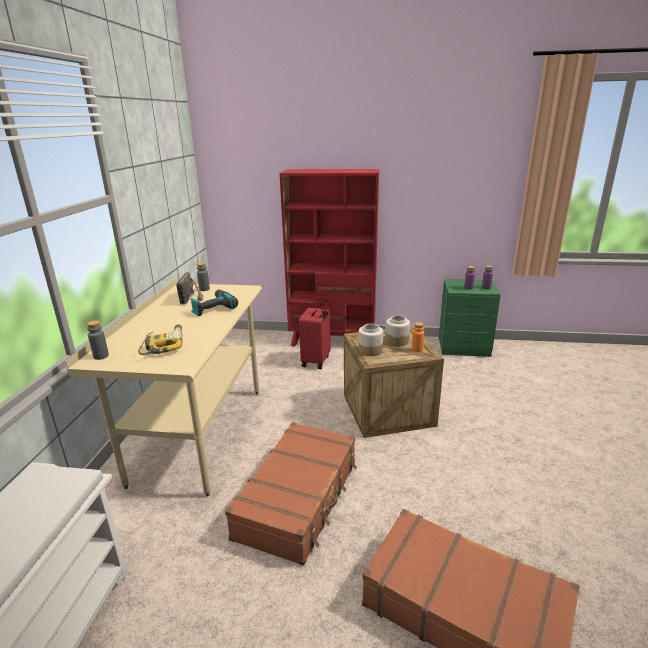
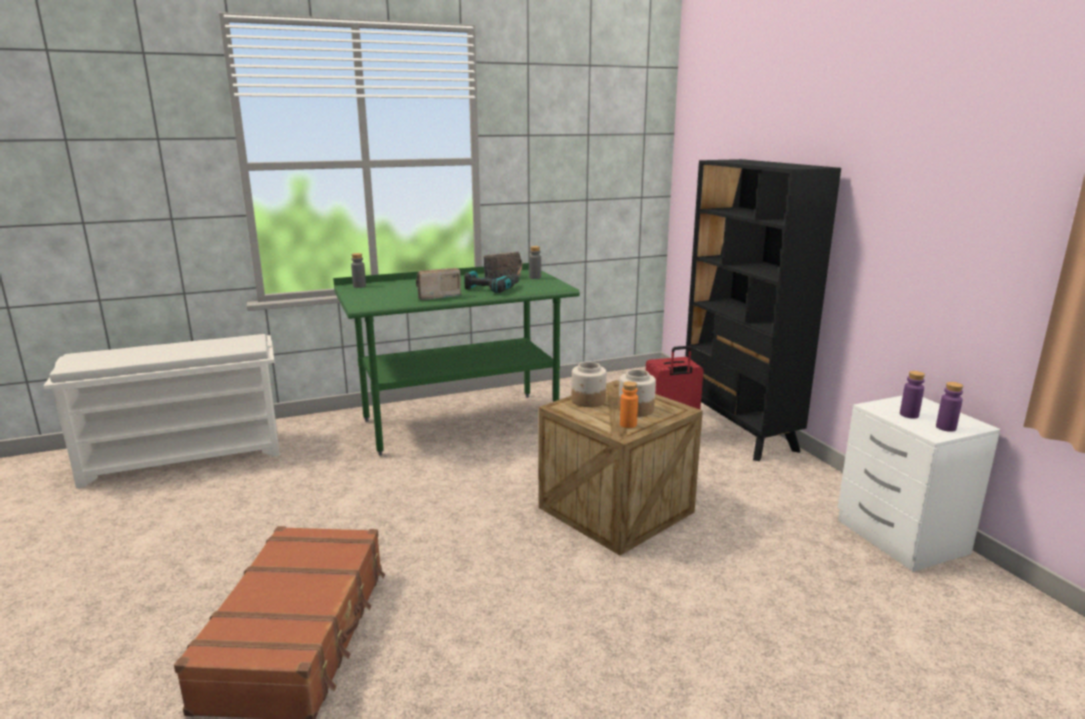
camera: 60 degrees right, 5 degrees down
beige desk [65,278,262,496] -> green desk [333,263,580,456]
power drill [138,324,183,355] -> none
brown suitcase [225,422,357,566] -> none
red bookcase [280,169,379,347] -> black bookcase [685,159,841,461]
green nightstand [439,279,501,357] -> white nightstand [838,395,1001,572]
none -> radio [416,268,461,300]

